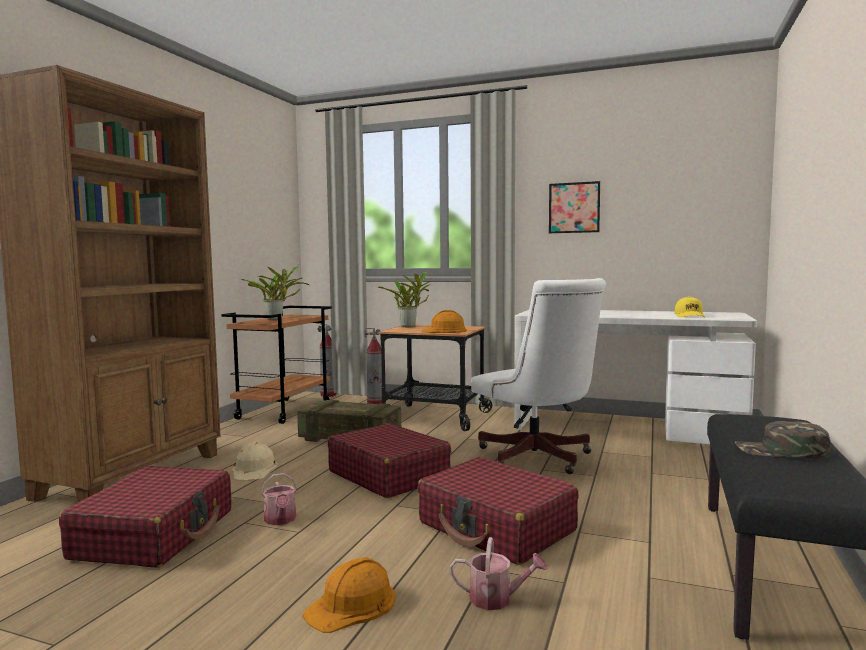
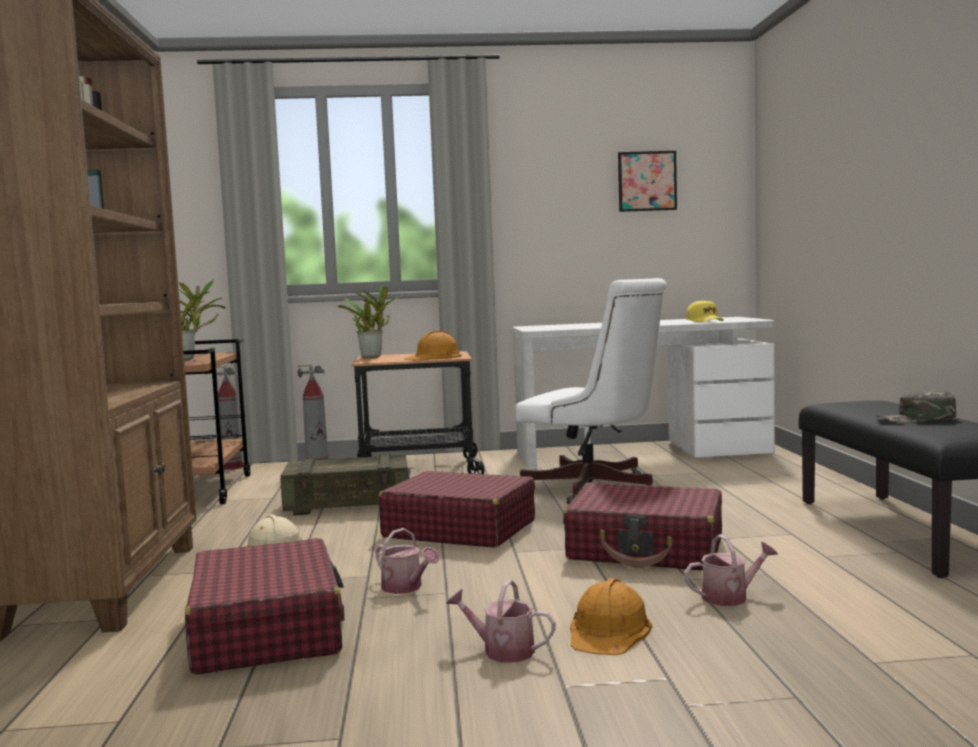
camera: 25 degrees left, 0 degrees up
picture [549,181,600,233] -> picture moved to [618,151,677,212]
none -> watering can [446,579,556,663]

